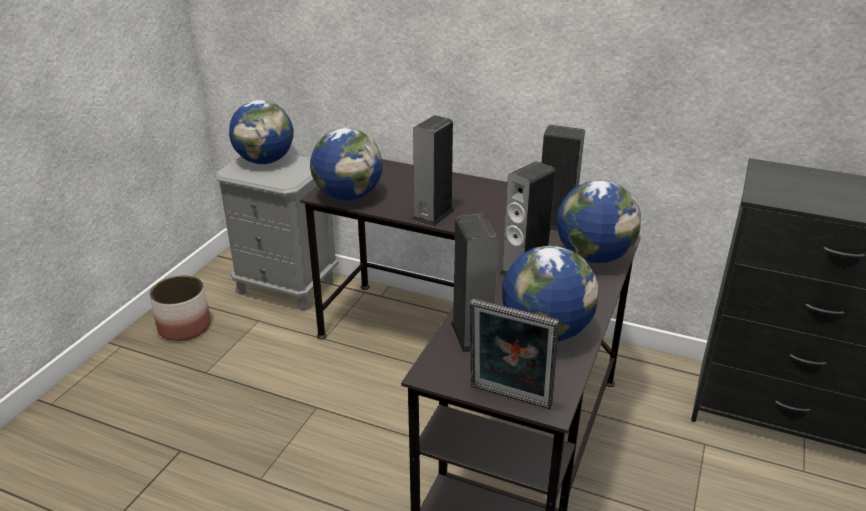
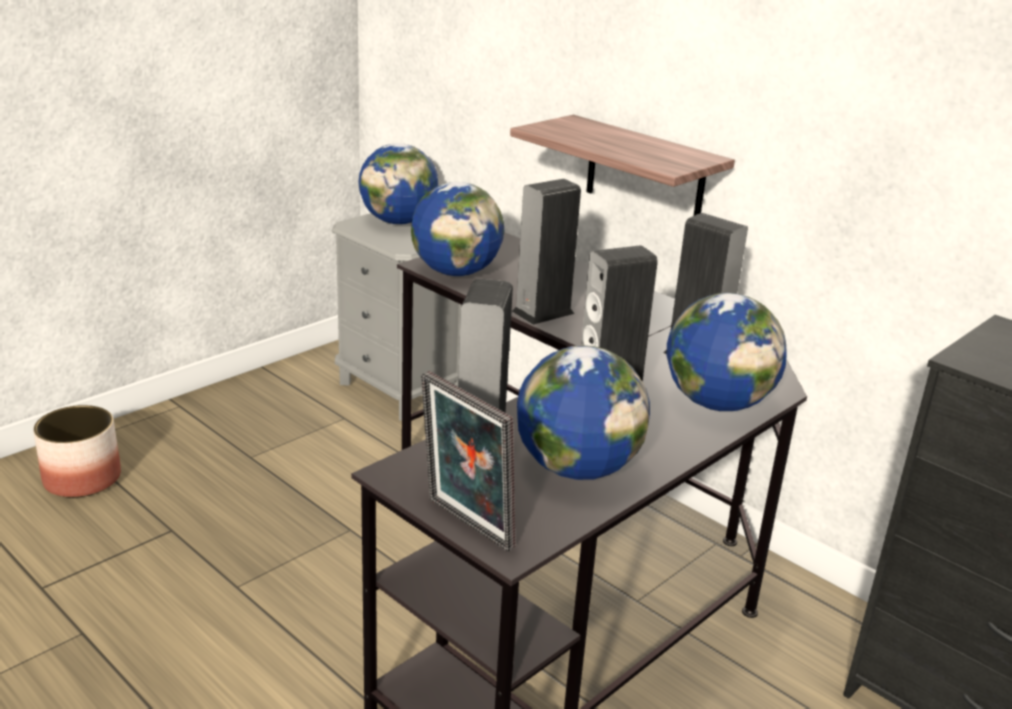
camera: 20 degrees right, 5 degrees down
planter [149,275,211,341] -> planter moved to [33,405,121,498]
none -> shelf [510,115,735,216]

